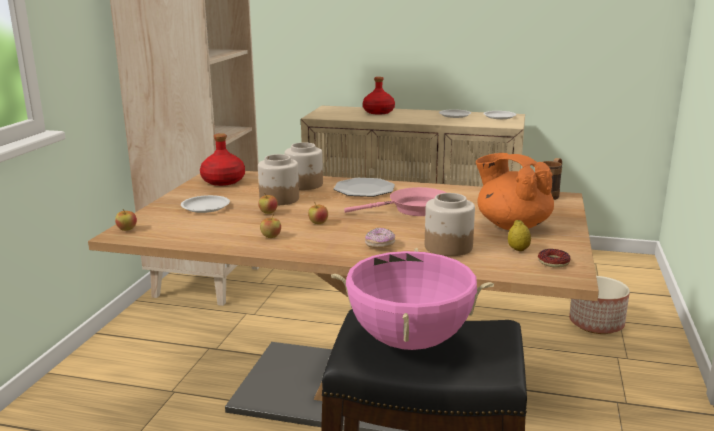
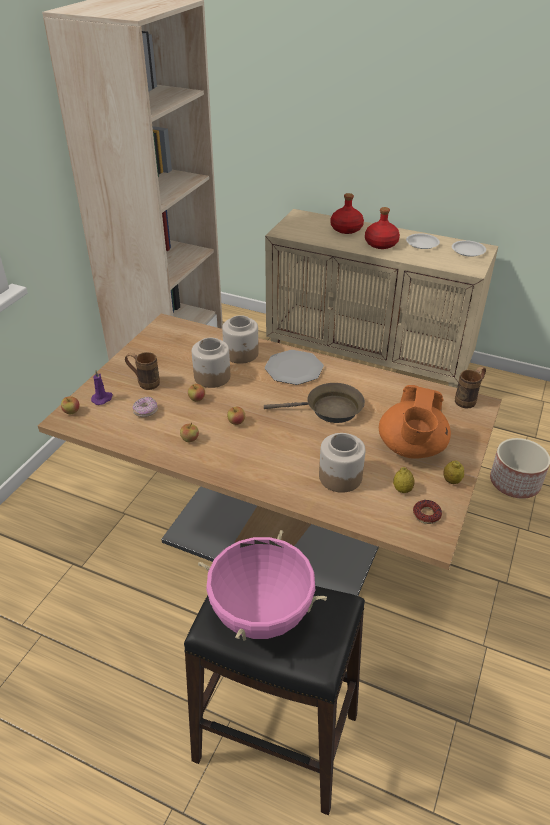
camera: 10 degrees right, 20 degrees up
white plate [181,195,230,213] -> brown mug [125,352,160,390]
red bottle [200,133,245,186] -> red bottle moved to [365,207,400,249]
pink frying pan [344,187,447,216] -> brown frying pan [264,383,365,423]
donut [365,228,395,248] -> donut moved to [133,396,158,417]
orange teapot [476,153,554,230] -> orange teapot turned 135 degrees counterclockwise [379,385,451,459]
none -> purple candle [91,370,113,405]
none -> lemon [444,461,464,484]

